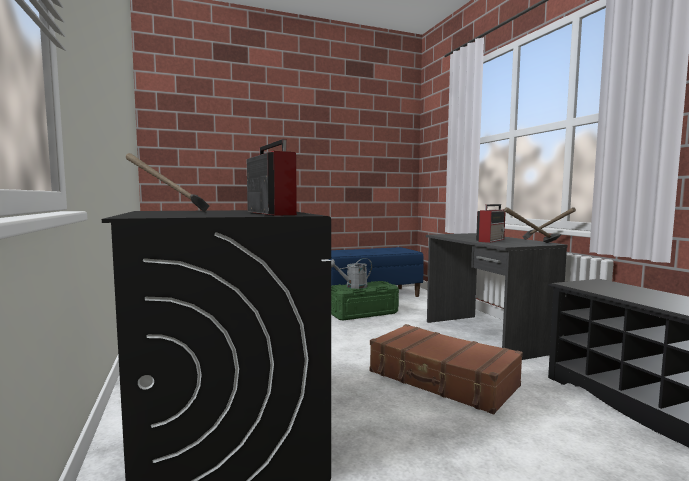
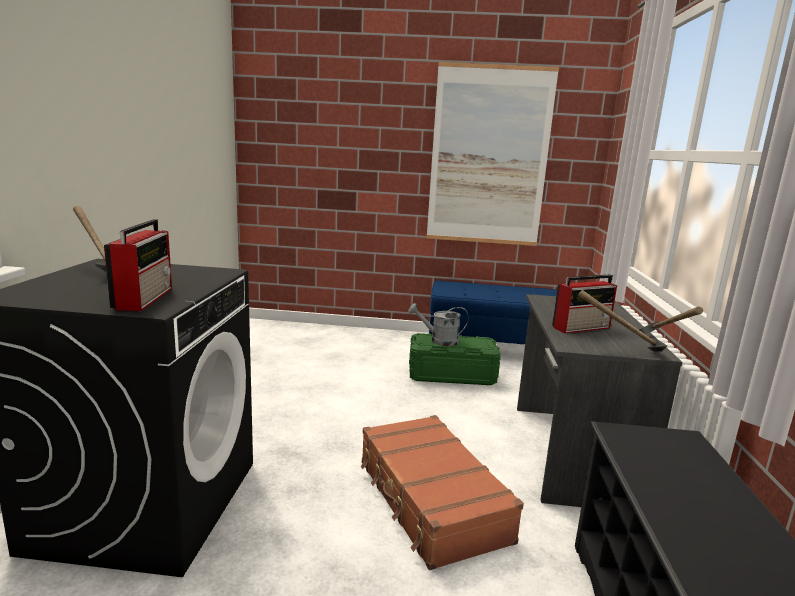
camera: 25 degrees right, 10 degrees up
none -> picture [427,62,559,246]

